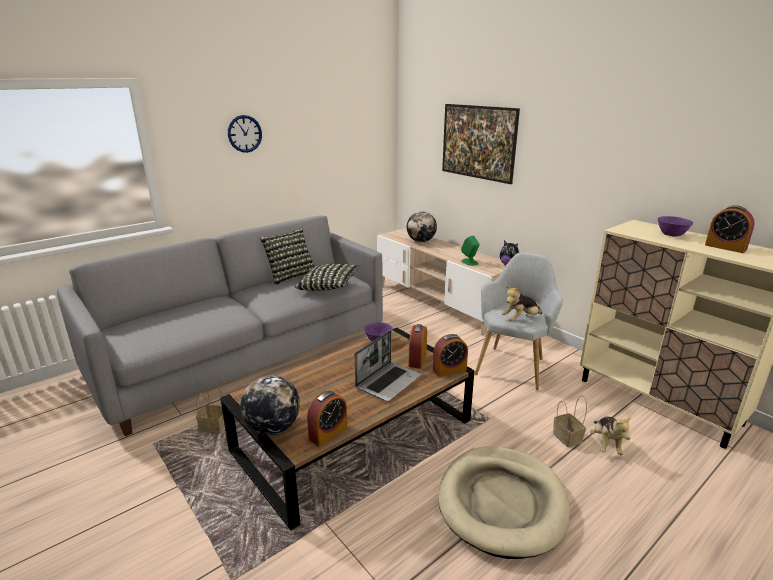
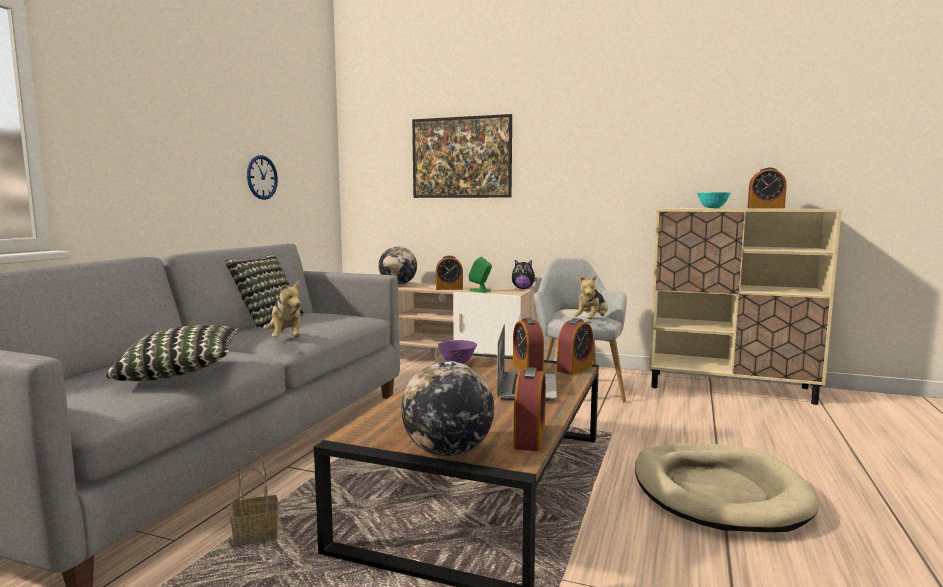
camera: 30 degrees left, 15 degrees down
wall clock [228,115,262,153] -> wall clock moved to [247,155,278,200]
pillow [295,264,360,291] -> pillow moved to [106,325,239,381]
basket [553,395,587,447] -> none
plush toy [590,416,631,455] -> plush toy moved to [264,281,301,337]
purple bowl [658,216,693,237] -> turquoise bowl [697,192,730,208]
none -> alarm clock [436,255,463,290]

